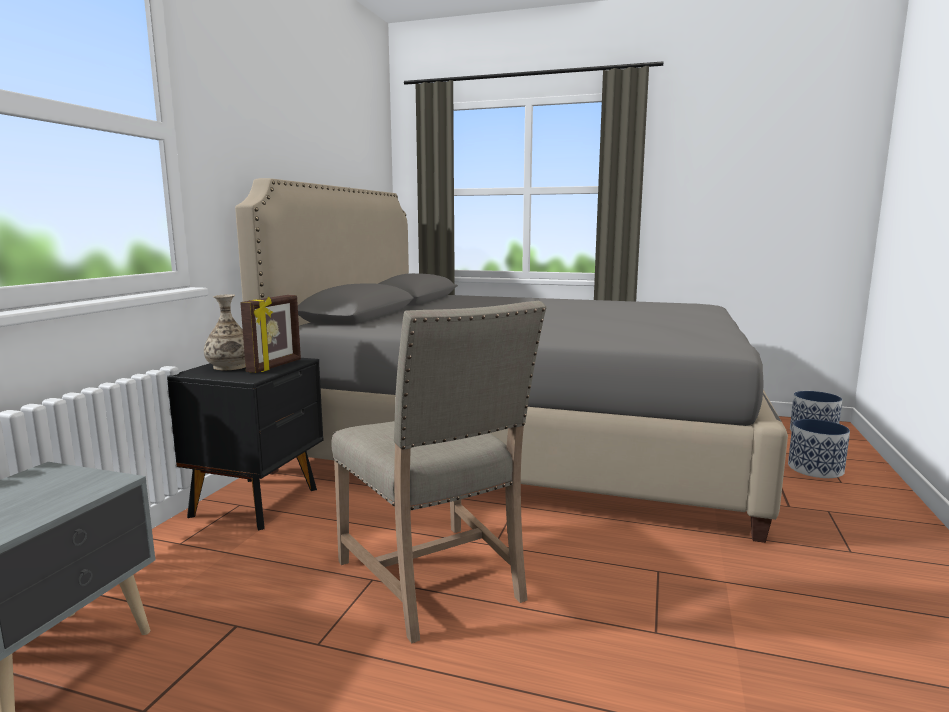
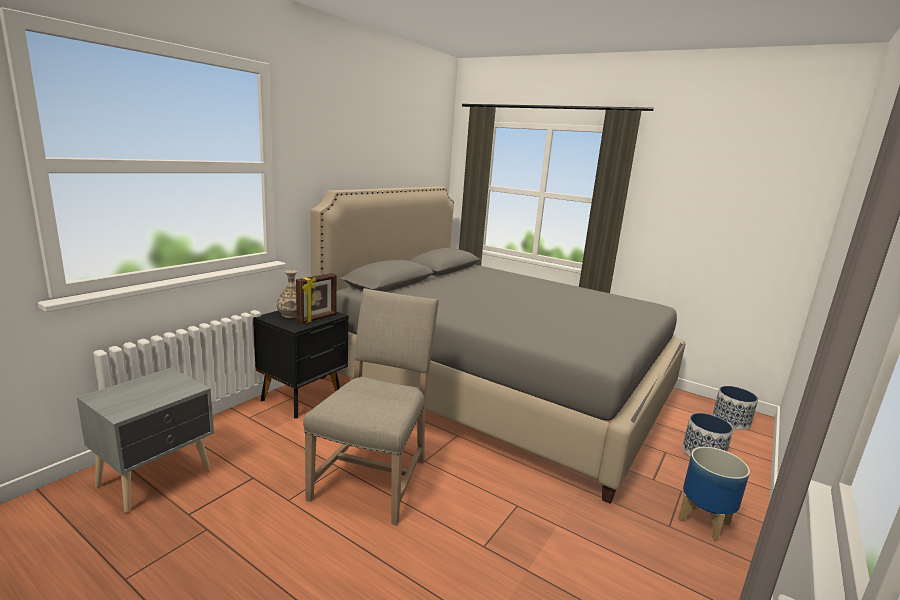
camera: 15 degrees right, 5 degrees up
beige chair [331,301,546,644] -> beige chair turned 150 degrees counterclockwise [303,288,439,525]
none -> planter [678,447,750,541]

